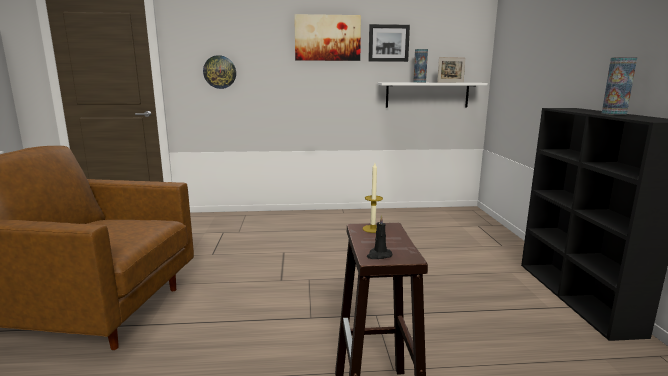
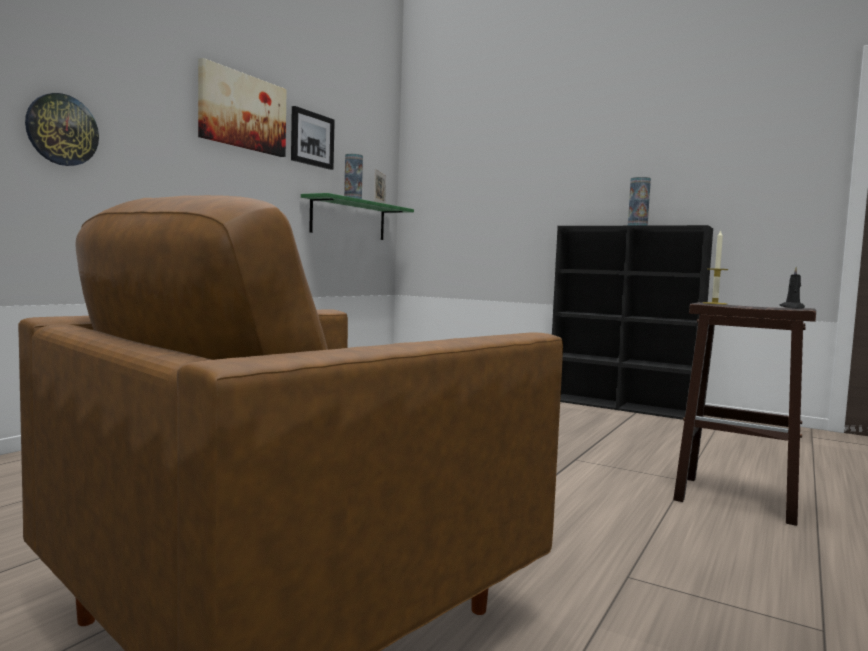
camera: 55 degrees left, 10 degrees down
white shelf [377,83,488,108] -> green shelf [301,193,414,240]

